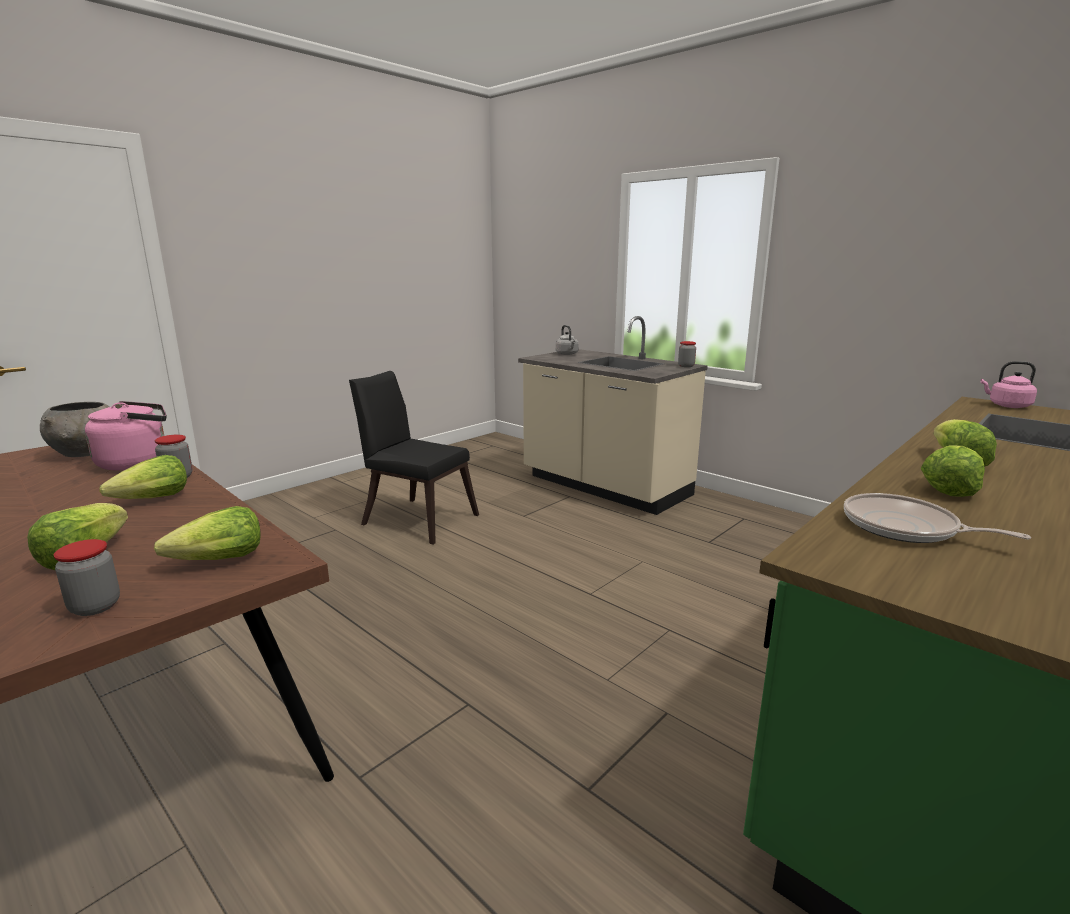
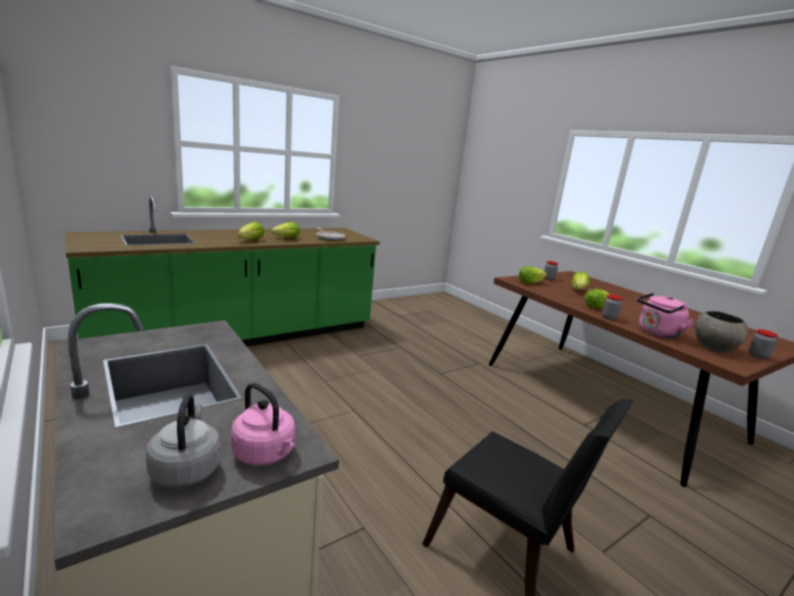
camera: 170 degrees left, 0 degrees up
jar [678,341,696,367] -> jar moved to [749,329,778,359]
pink kettle [980,361,1037,408] -> pink kettle moved to [231,383,295,465]

